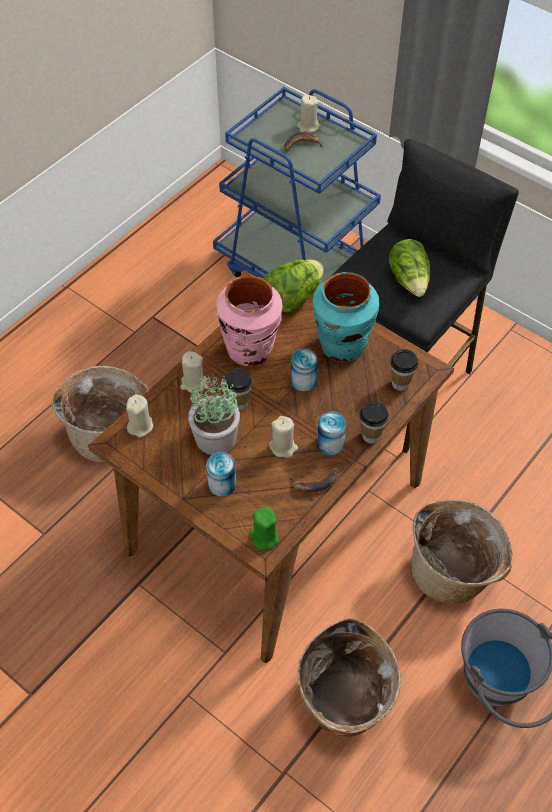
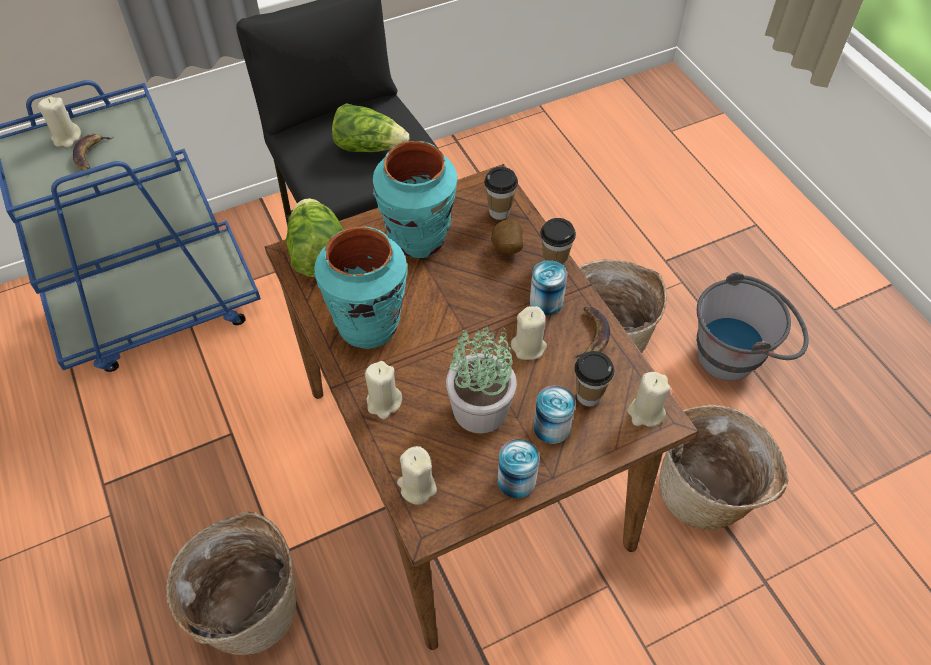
camera: 65 degrees left, 0 degrees up
pink vase [216,276,283,366] -> turquoise vase [314,226,407,349]
cup [224,368,253,410] -> cup moved to [575,351,614,406]
green candle [249,507,279,551] -> beige candle [627,372,671,427]
can [291,349,318,392] -> can moved to [498,439,539,499]
none -> potato [491,219,523,254]

